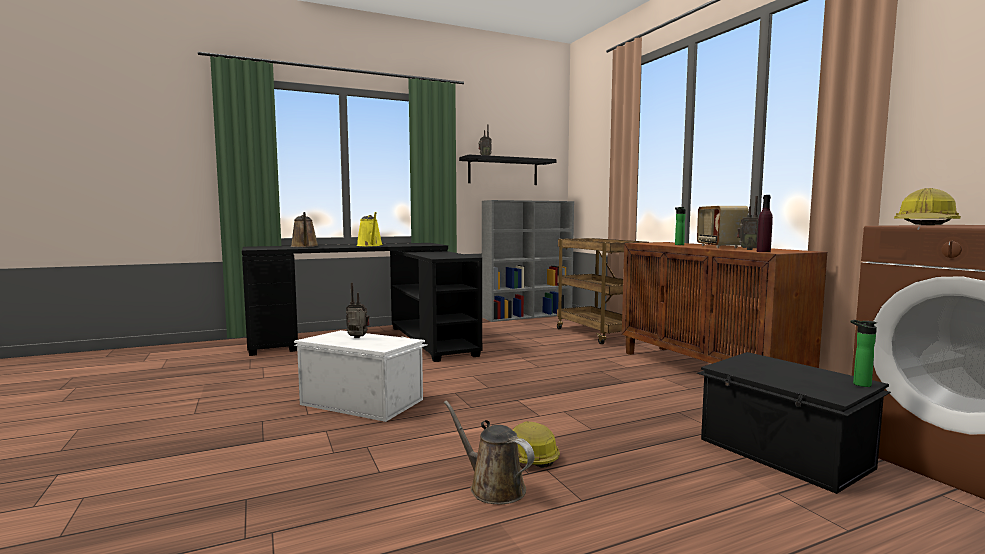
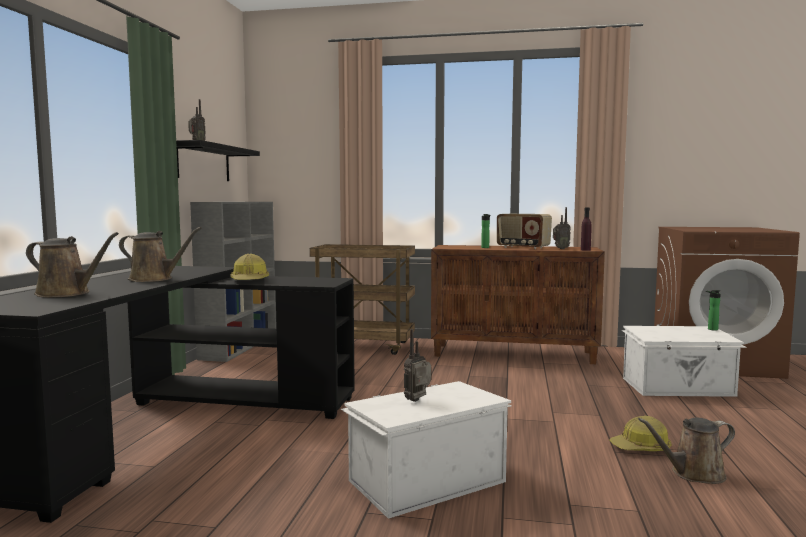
camera: 55 degrees left, 0 degrees up
yellow watering can [357,212,383,246] -> brown watering can [119,227,202,282]
black storage box [697,352,891,494] -> white storage box [622,326,747,397]
hard hat [894,188,961,225] -> hard hat moved to [231,254,269,280]

